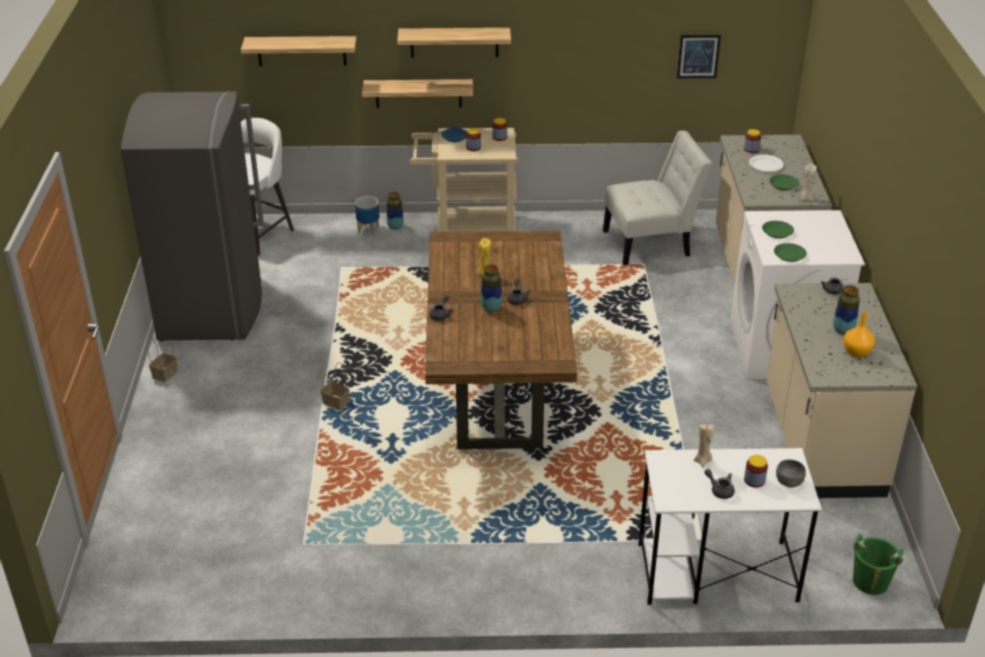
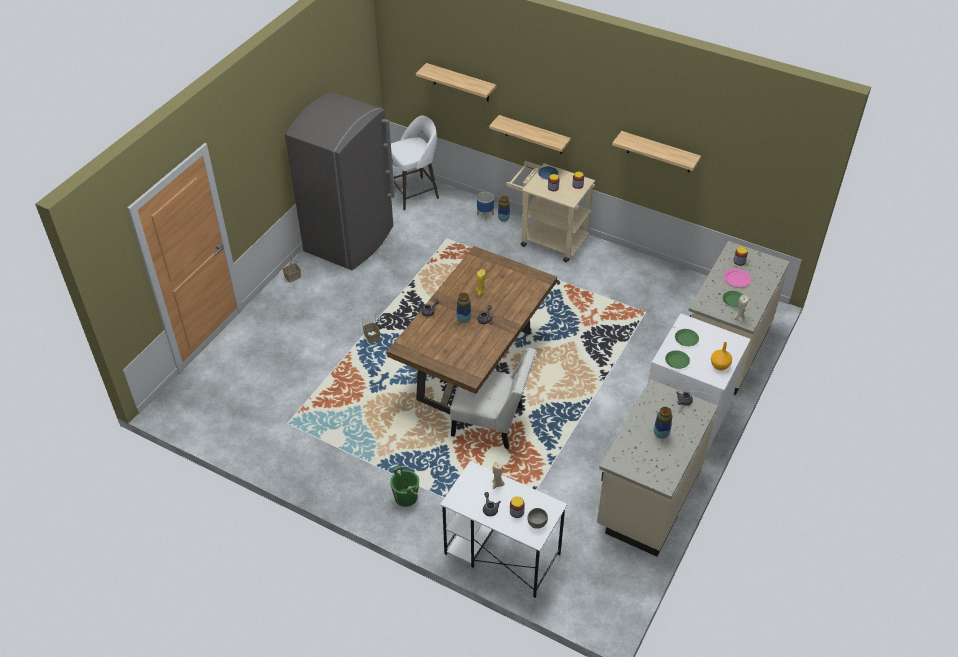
camera: 30 degrees right, 10 degrees up
shelf [397,28,511,58] -> shelf moved to [612,131,701,172]
white chair [603,131,713,265] -> white chair moved to [450,348,536,449]
picture [677,35,721,78] -> none
white plate [749,155,784,172] -> pink plate [724,269,751,287]
orange vase [843,311,875,358] -> orange vase moved to [711,342,732,370]
green bucket [853,534,904,595] -> green bucket moved to [390,466,420,507]

